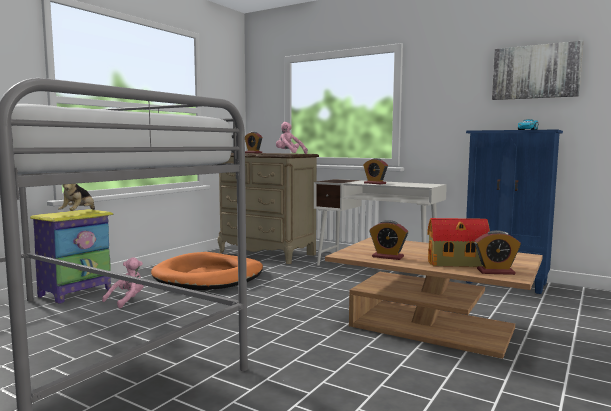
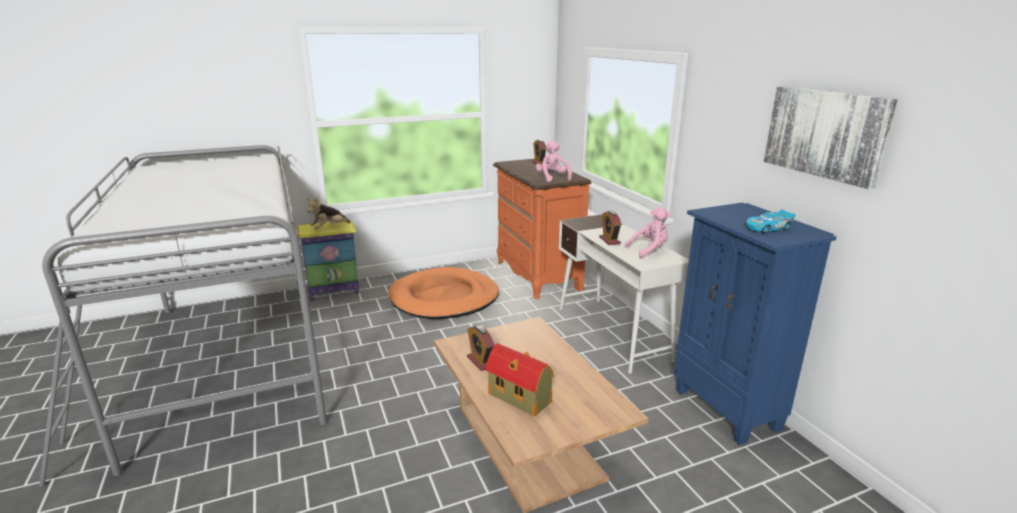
camera: 35 degrees right, 15 degrees up
pink plush toy [102,257,144,308] -> pink plush toy moved to [625,207,670,258]
beige dresser [218,153,319,264] -> orange dresser [493,159,591,299]
alarm clock [475,230,521,275] -> none

